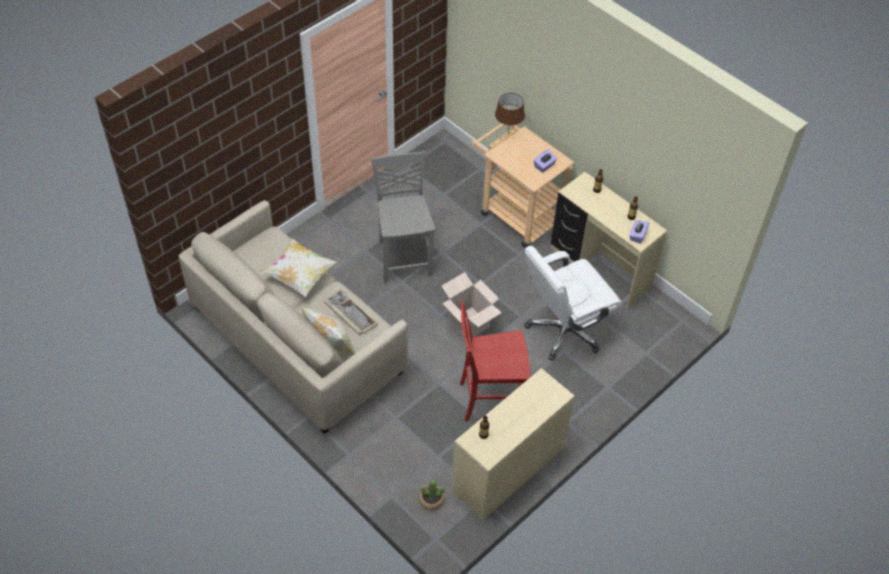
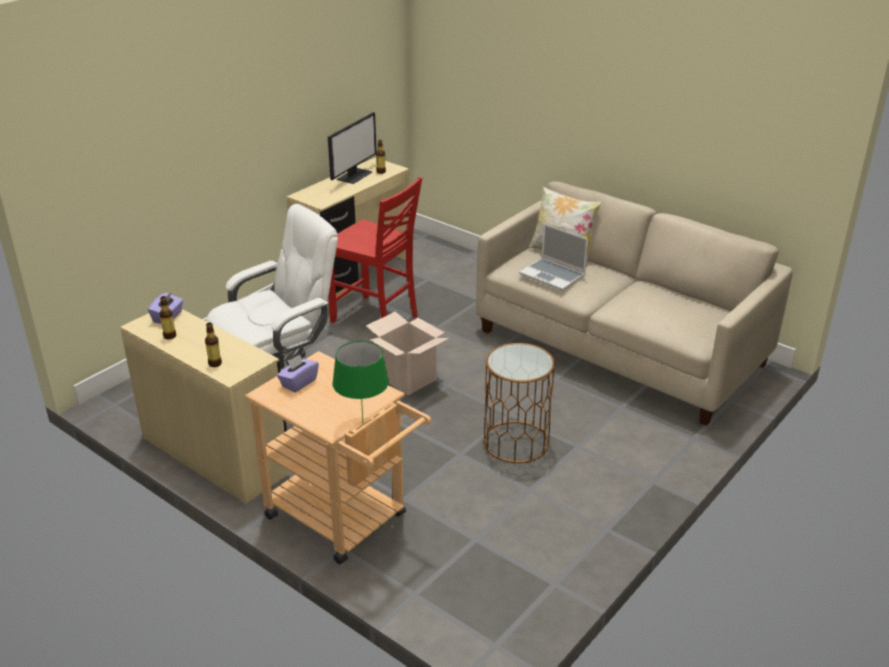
camera: 175 degrees right, 20 degrees down
pillow [260,239,336,297] -> none
keyboard [324,289,378,335] -> laptop [519,223,588,291]
grey chair [371,151,435,283] -> brown side table [483,343,555,463]
potted plant [419,480,445,510] -> none
red chair [460,302,531,421] -> red chair turned 45 degrees clockwise [328,177,422,323]
brown table lamp [495,93,525,133] -> green table lamp [332,341,389,421]
none -> monitor [328,112,377,184]

